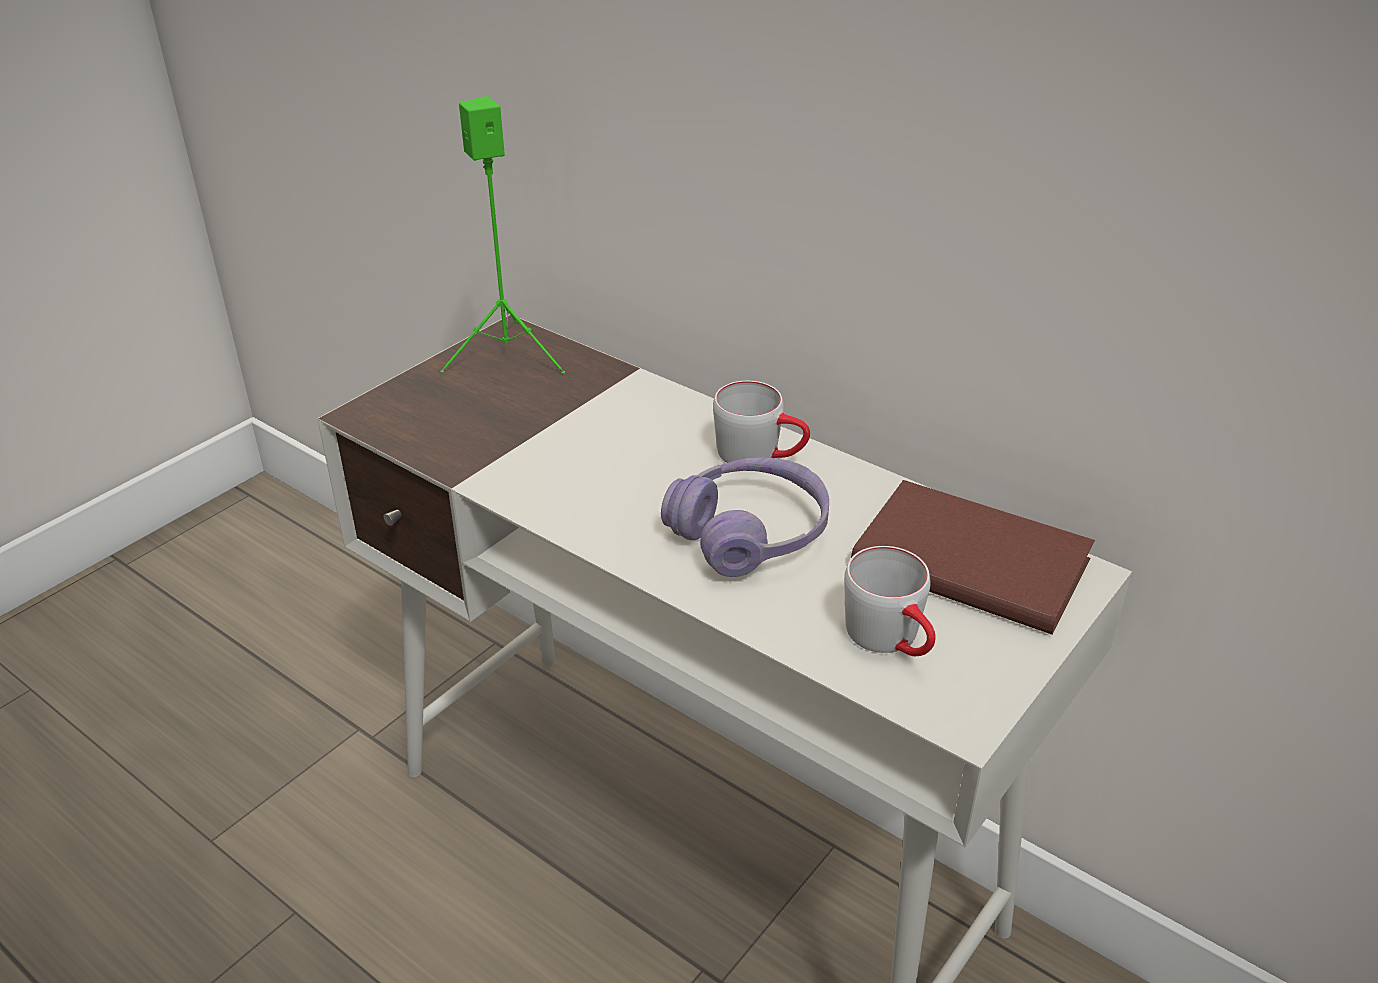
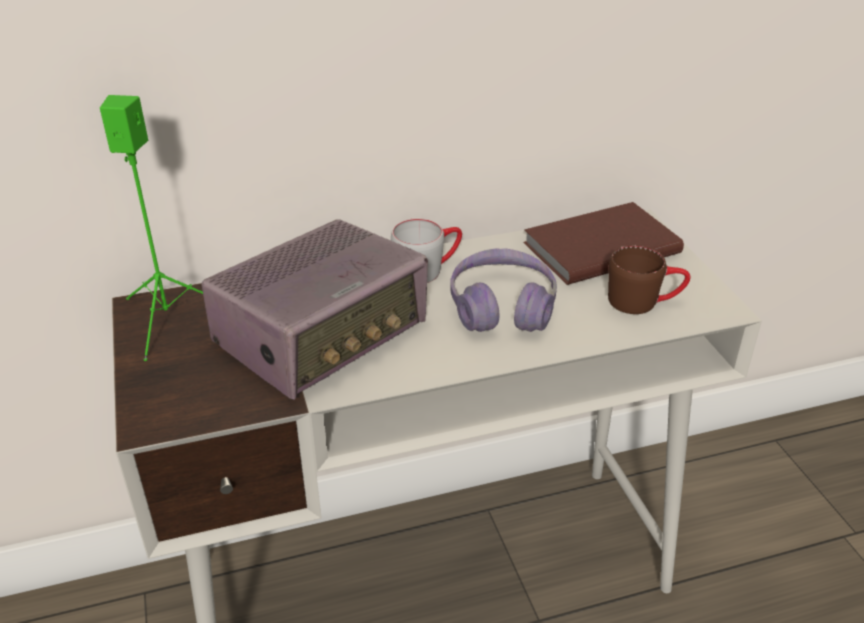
camera: 55 degrees left, 0 degrees up
grey mug [844,546,936,656] -> brown mug [608,245,690,314]
none -> radio [201,219,428,400]

